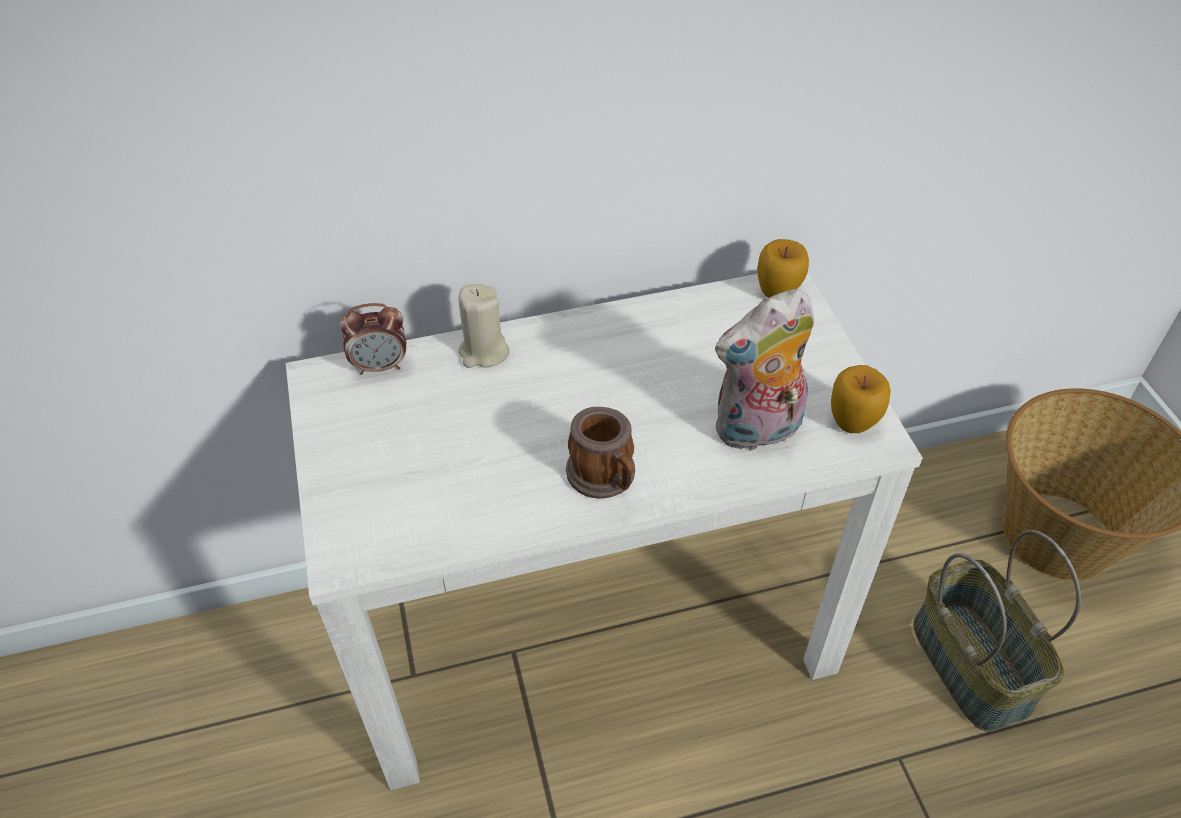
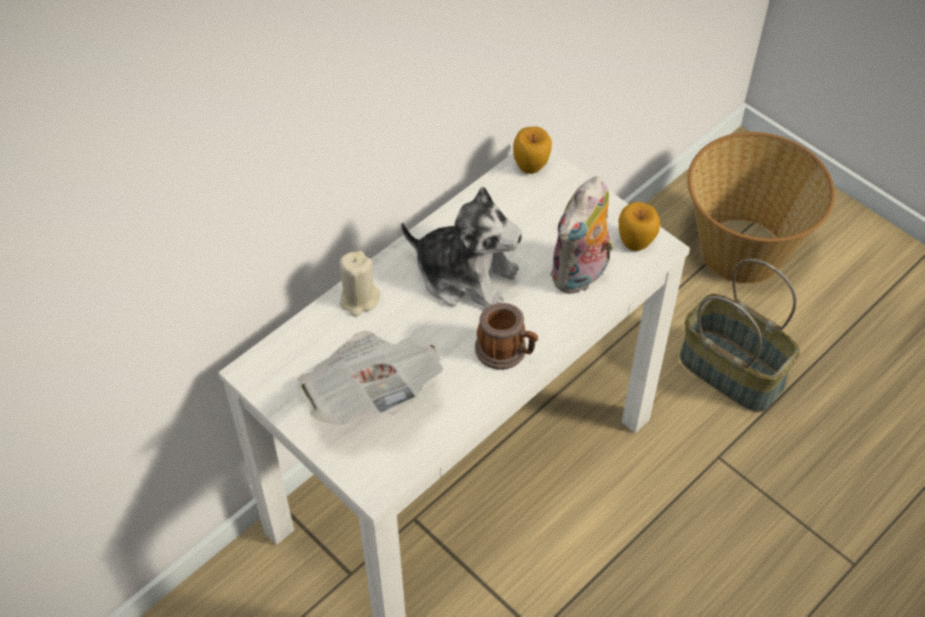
camera: 30 degrees left, 5 degrees up
alarm clock [340,303,406,375] -> none
none -> newspaper [297,331,443,425]
none -> plush toy [401,187,522,307]

